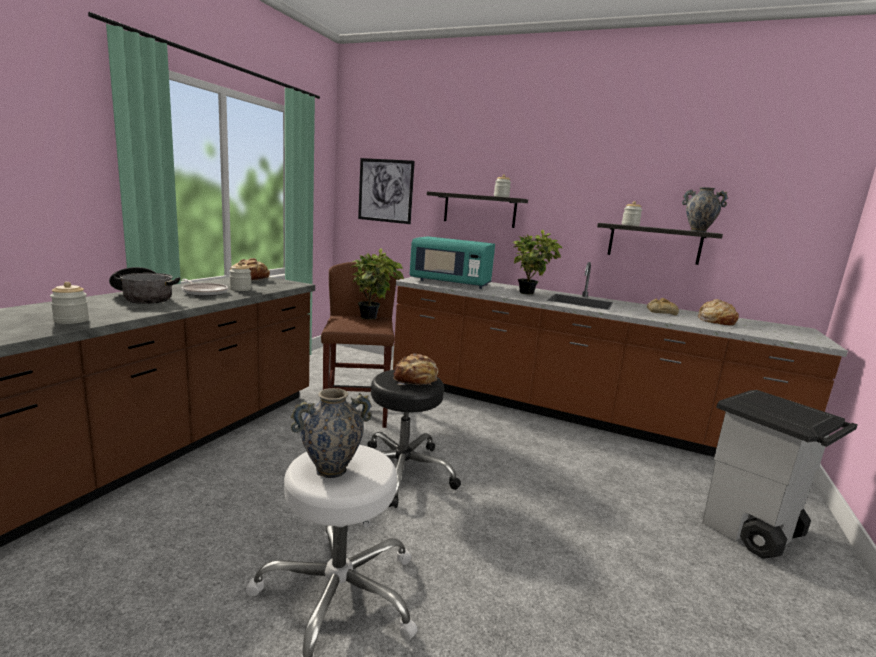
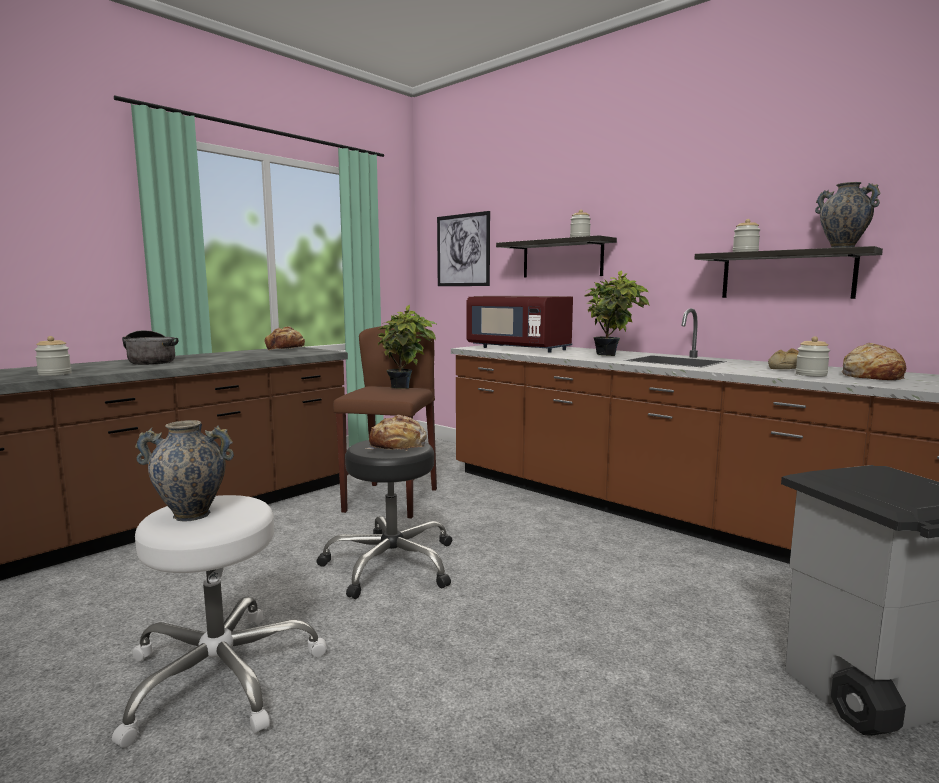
camera: 20 degrees right, 5 degrees down
frying pan [182,279,228,296] -> none
jar [229,262,252,291] -> jar moved to [795,336,830,377]
turquoise microwave [410,236,495,289] -> red microwave [466,296,573,353]

